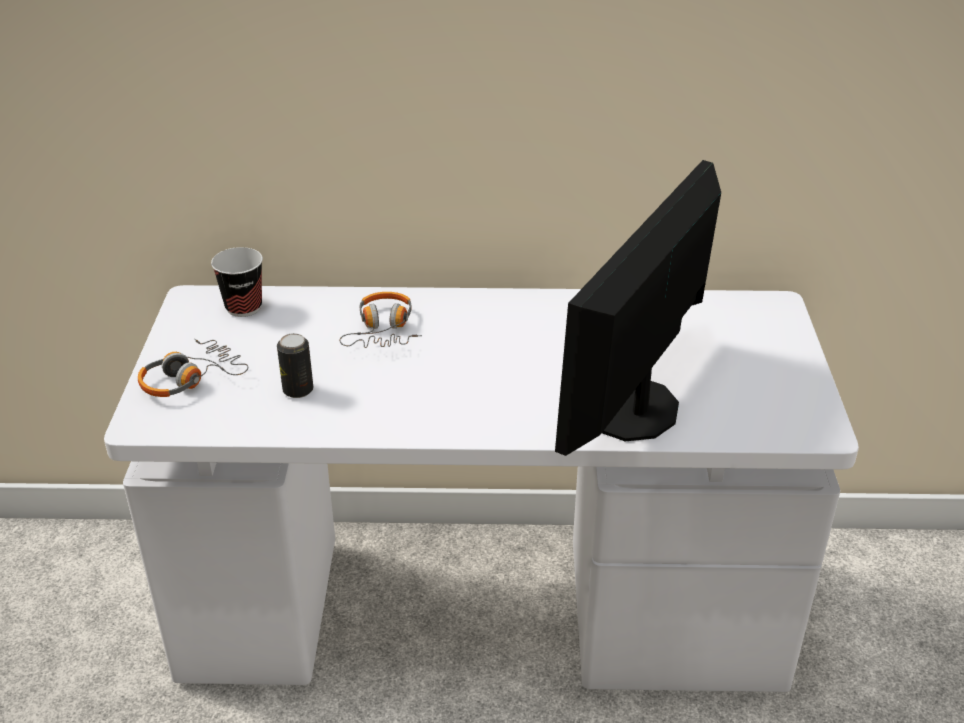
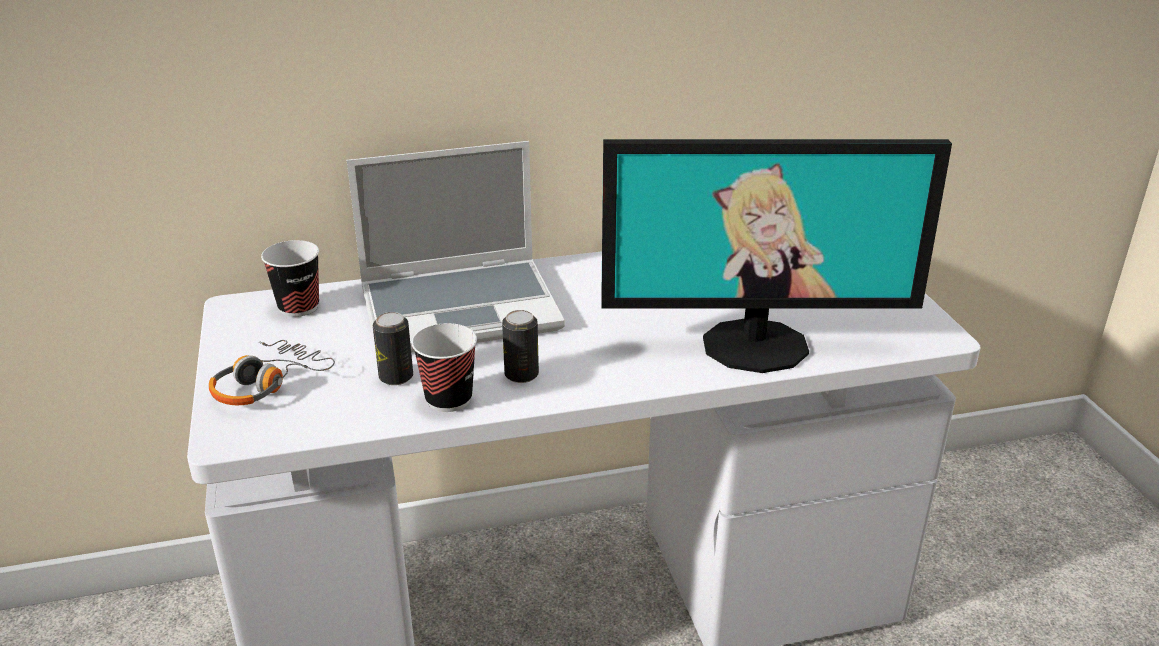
camera: 15 degrees left, 5 degrees down
headphones [339,292,422,348] -> laptop [347,141,565,353]
monitor [555,160,721,456] -> monitor turned 105 degrees counterclockwise [601,139,952,373]
none -> cup [412,323,477,412]
none -> can [502,310,539,383]

